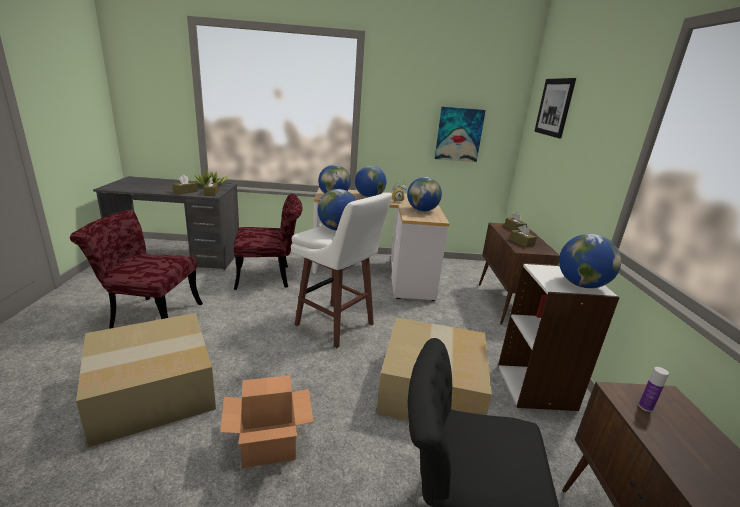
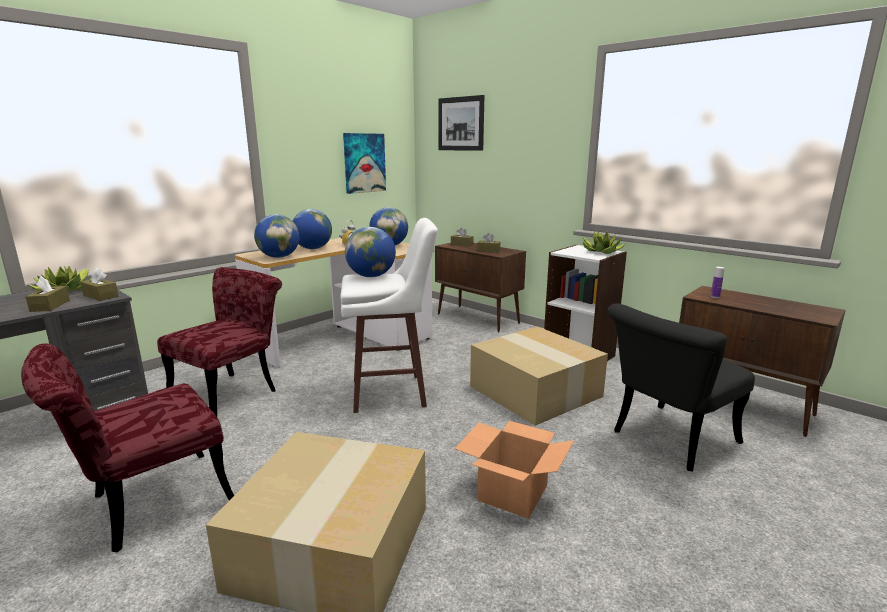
camera: 45 degrees left, 5 degrees down
globe [559,234,621,288] -> potted plant [583,231,625,254]

